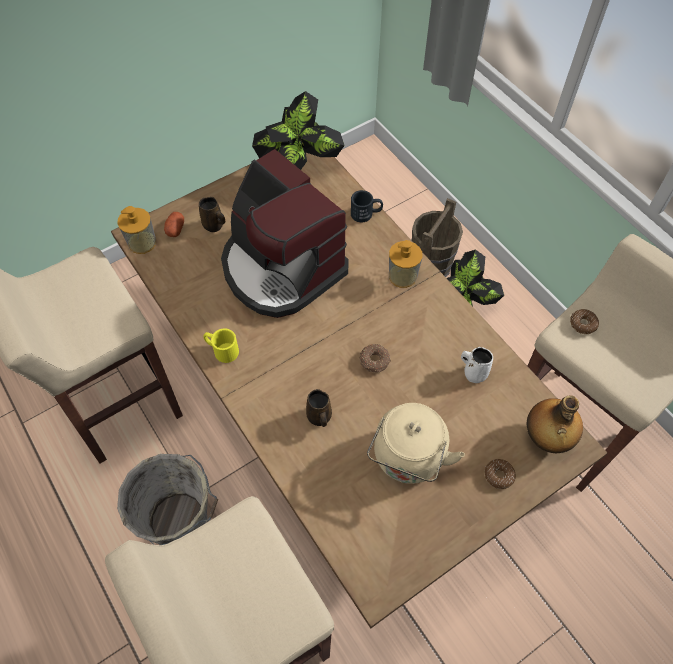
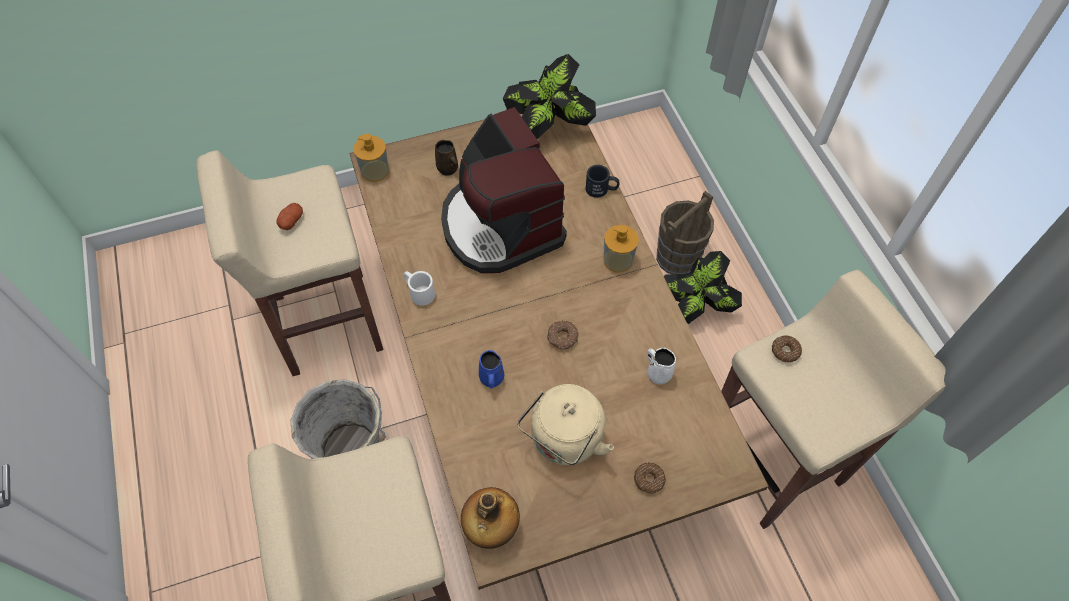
camera: 15 degrees right, 0 degrees up
potato [164,212,184,237] -> potato moved to [276,203,303,230]
yellow mug [203,328,239,363] -> white mug [404,271,435,306]
brown mug [306,389,332,427] -> blue mug [479,350,504,388]
bottle [526,395,583,453] -> bottle moved to [461,487,520,549]

